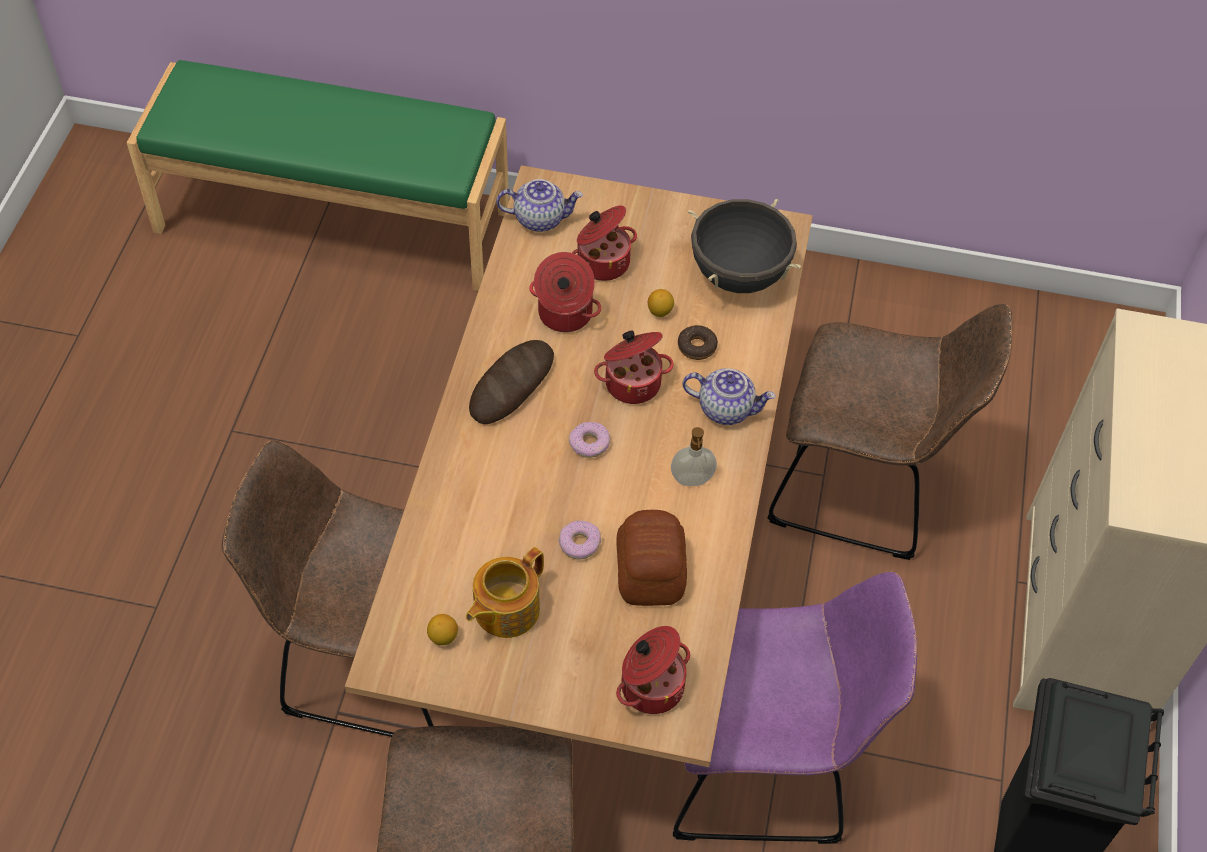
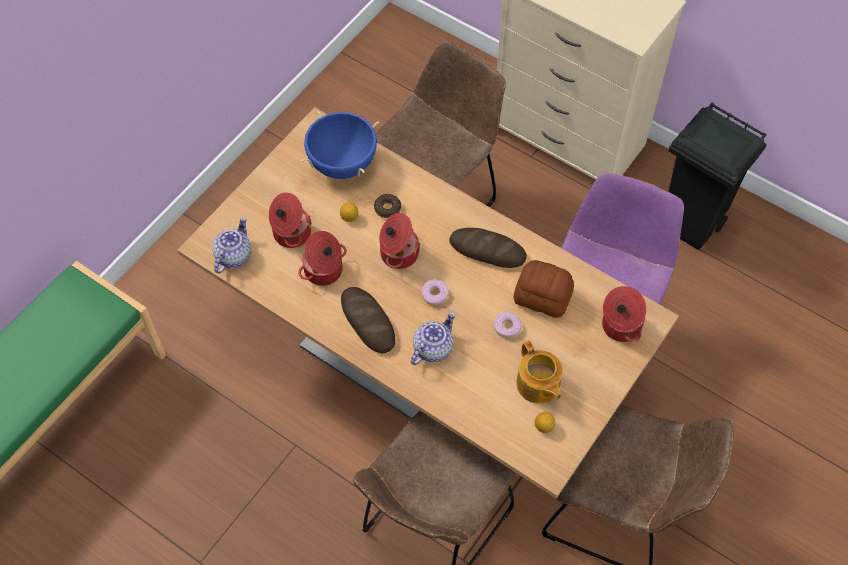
camera: 65 degrees left, 5 degrees up
soap dispenser [671,427,717,486] -> bread [449,228,527,268]
teapot [682,368,776,425] -> teapot moved to [411,312,455,365]
black cooking pot [688,199,801,293] -> blue cooking pot [301,111,379,179]

